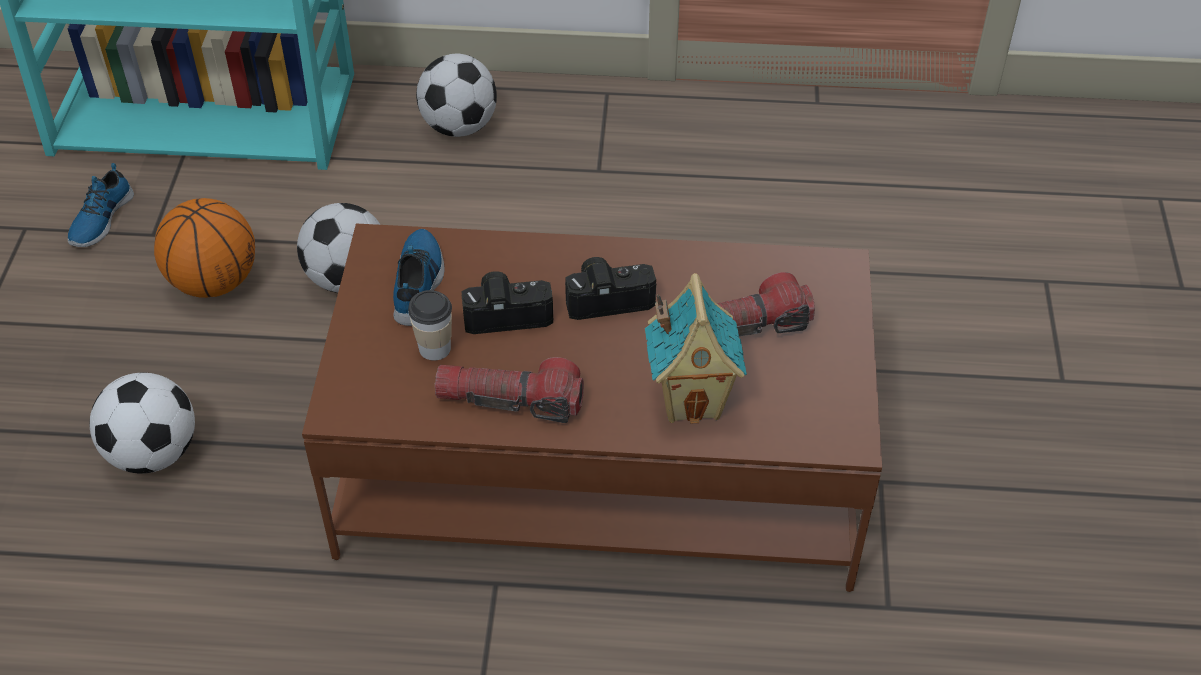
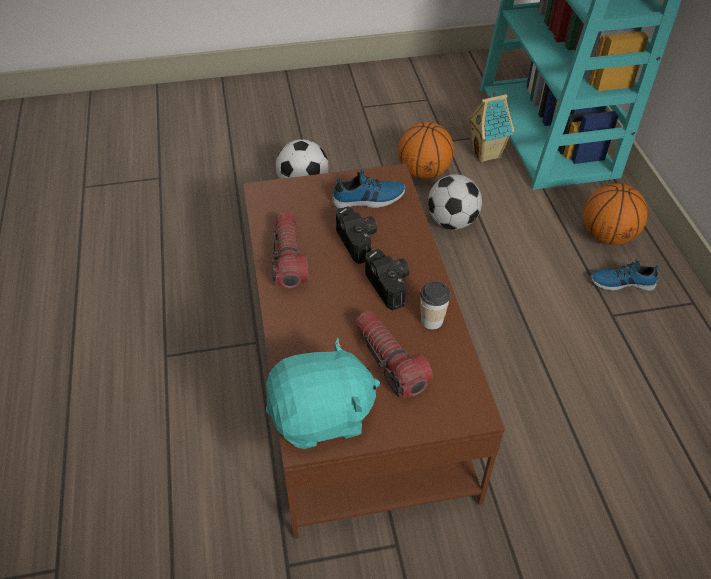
camera: 75 degrees right, 0 degrees up
shoe [68,163,134,247] -> shoe moved to [590,259,659,291]
cup [408,290,452,361] -> cup moved to [420,281,451,330]
football [416,54,497,137] -> basketball [584,183,647,245]
toy house [645,273,747,424] -> toy house moved to [467,92,515,163]
none -> turquoise plush toy [266,338,380,449]

